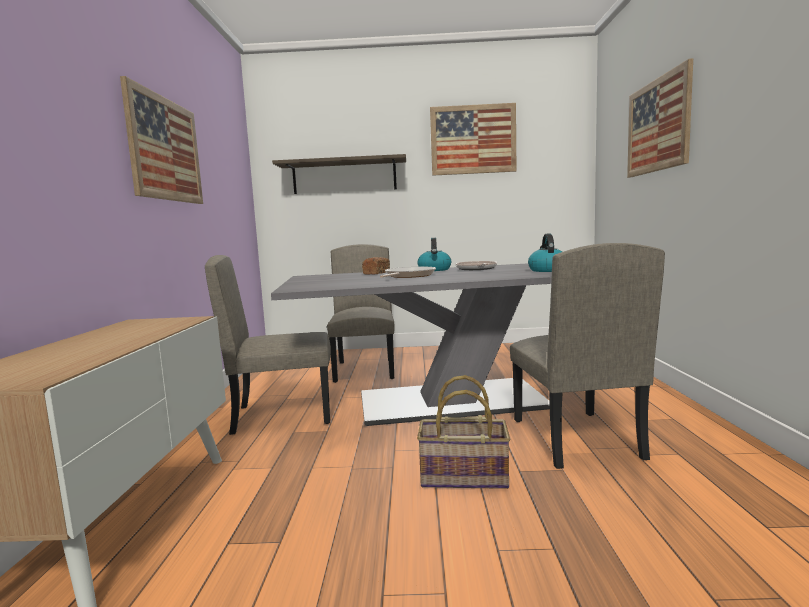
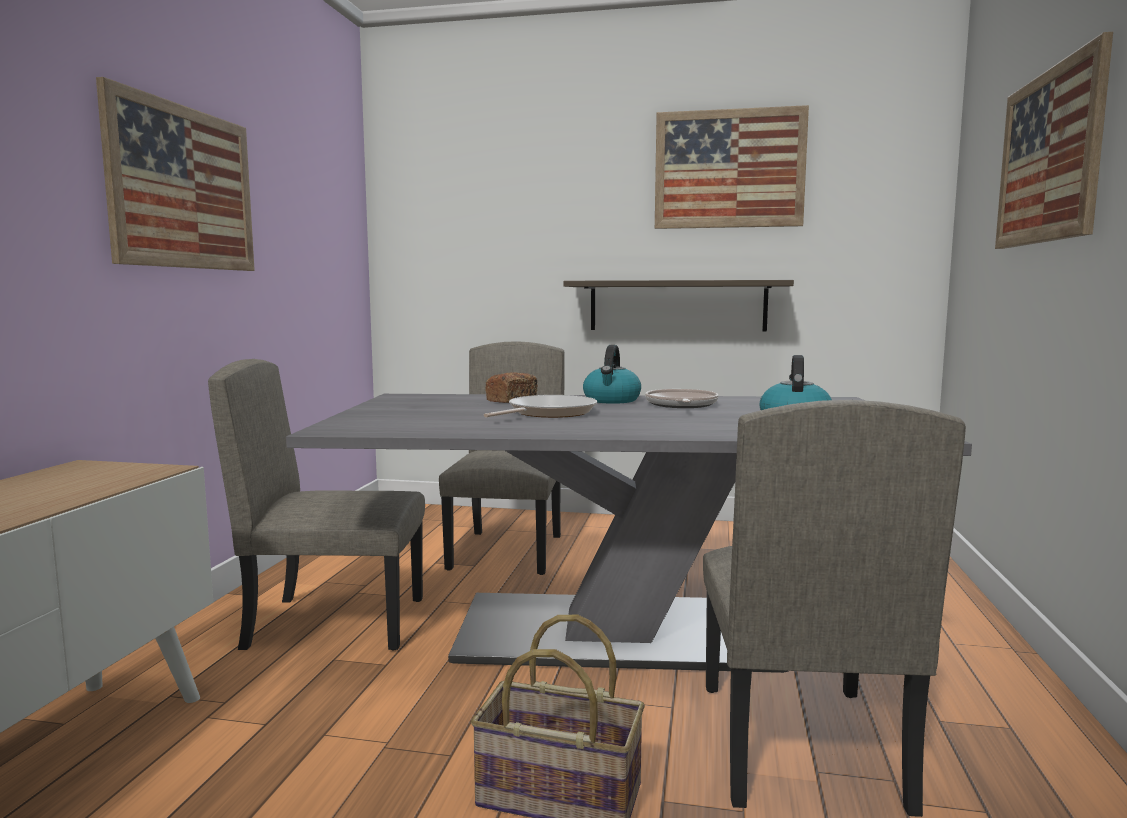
camera: 10 degrees right, 0 degrees up
shelf [272,154,406,194] -> shelf moved to [564,280,794,332]

